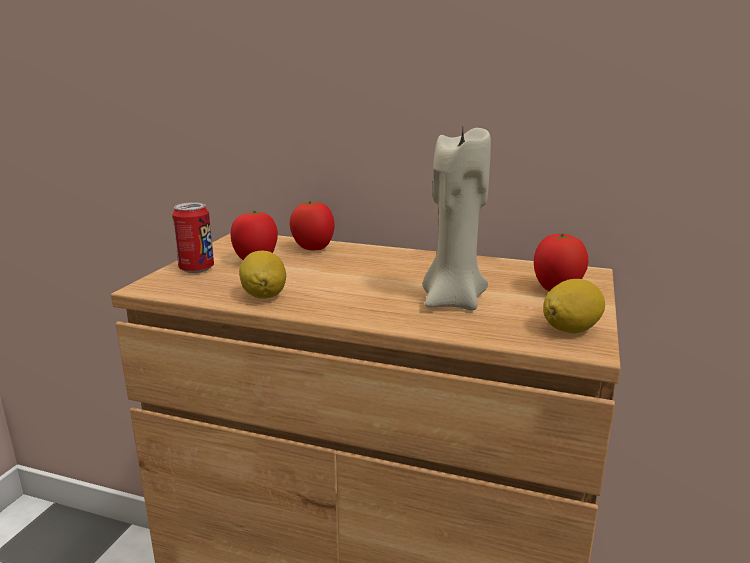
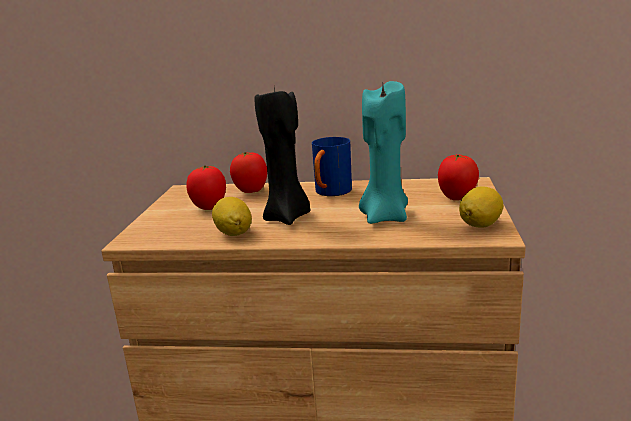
camera: 10 degrees left, 0 degrees up
can [172,202,214,273] -> none
beige candle [423,128,491,310] -> turquoise candle [359,81,408,224]
none -> black candle [255,87,310,225]
none -> blue mug [312,137,352,196]

